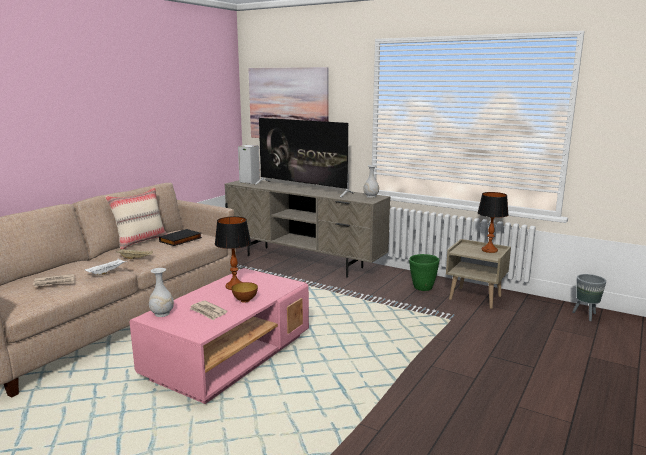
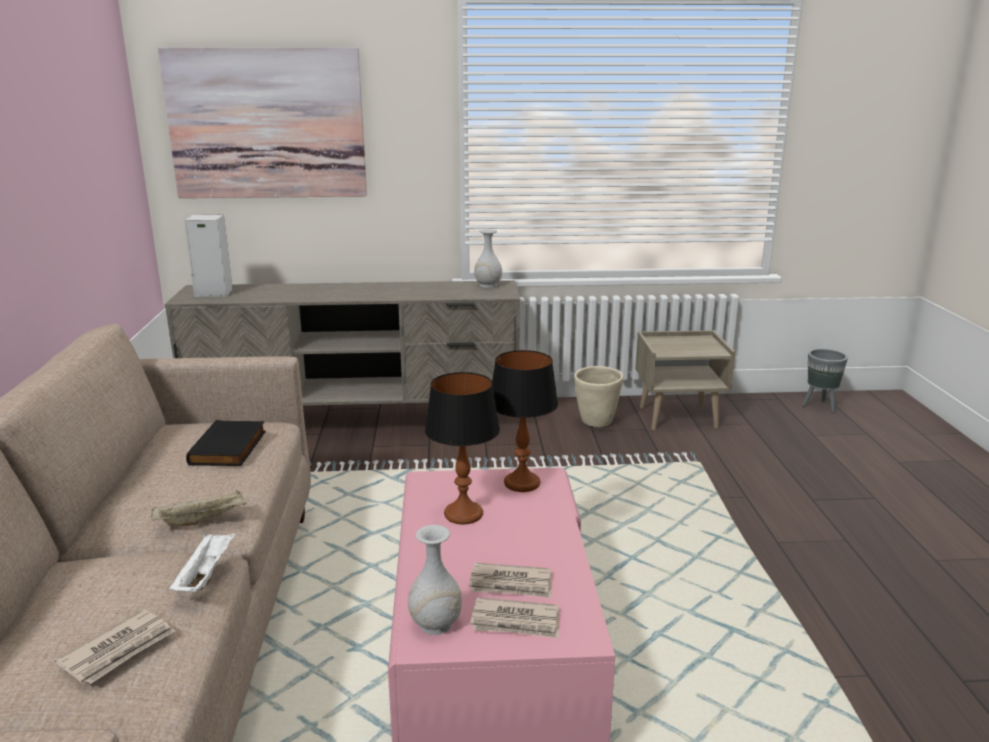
camera: 35 degrees left, 5 degrees up
beige pillow [105,187,167,249] -> none
bowl [231,282,258,303] -> none
television [255,118,354,197] -> none
green planter [409,254,439,291] -> beige planter [574,366,623,427]
table lamp [477,192,508,253] -> table lamp moved to [492,350,558,492]
none -> newspaper [470,597,559,638]

